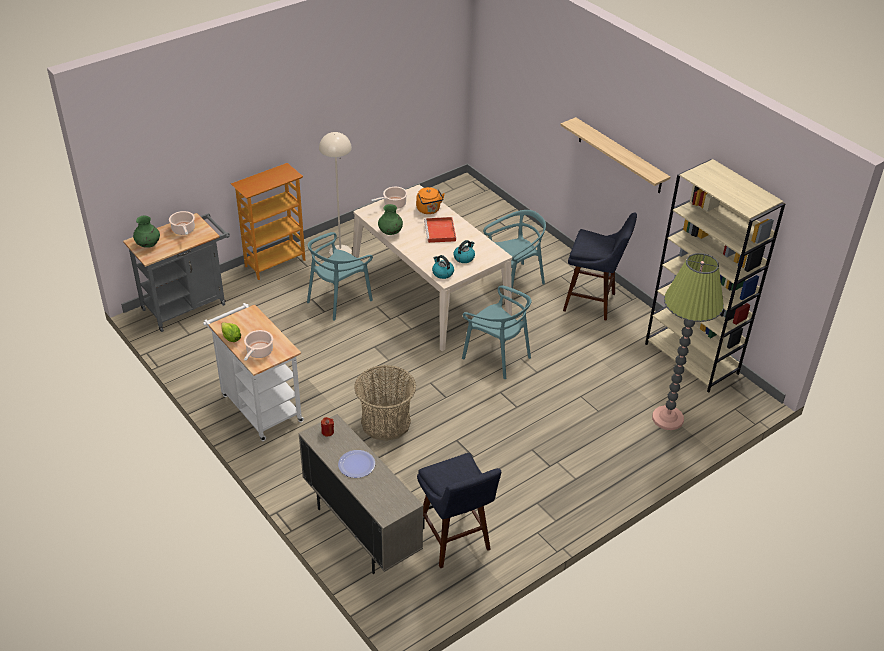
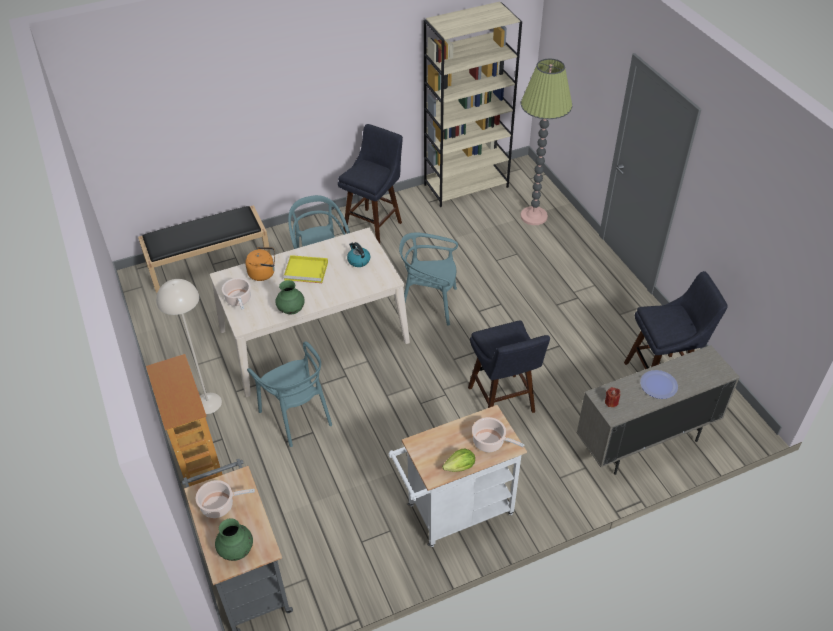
camera: 75 degrees left, 5 degrees up
basket [354,365,416,441] -> blue stool [468,320,550,413]
red tray [424,217,456,243] -> yellow tray [283,255,328,283]
kettle [432,255,454,279] -> none
turquoise chair [462,285,531,379] -> turquoise chair turned 135 degrees counterclockwise [399,233,458,326]
shelf [560,117,670,194] -> none
none -> black bench [138,205,271,293]

